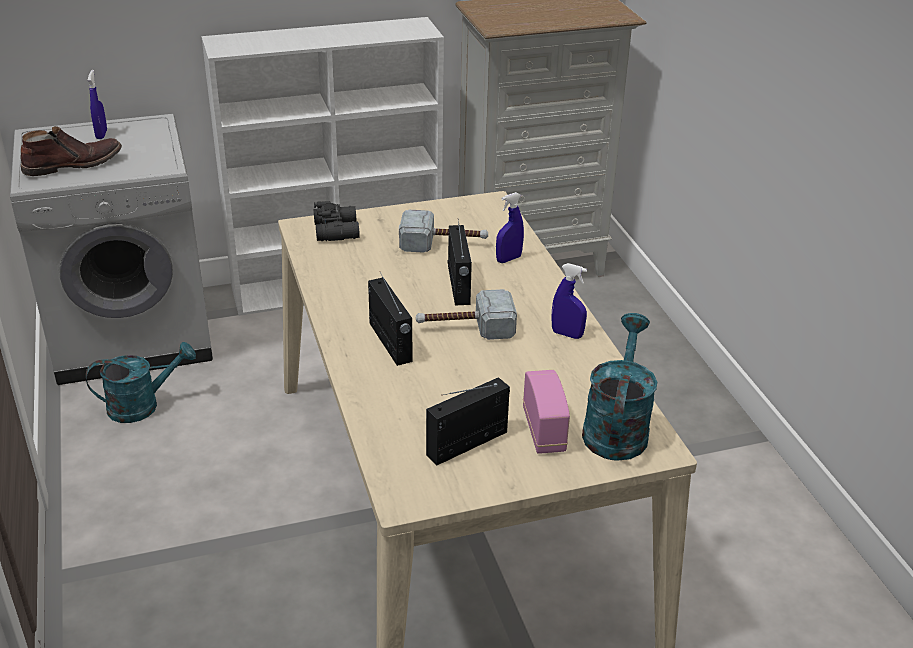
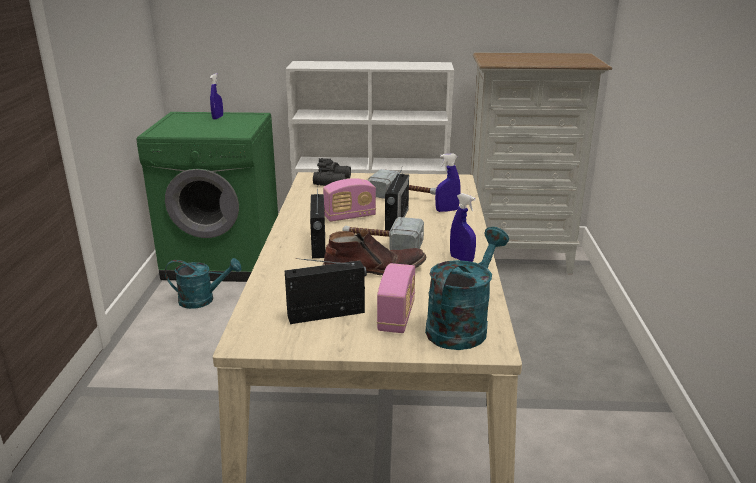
camera: 20 degrees right, 10 degrees down
white washing machine [10,114,213,385] -> green washing machine [137,112,278,282]
brown boot [21,126,122,176] -> brown boot moved to [323,229,427,276]
none -> radio [323,178,376,222]

